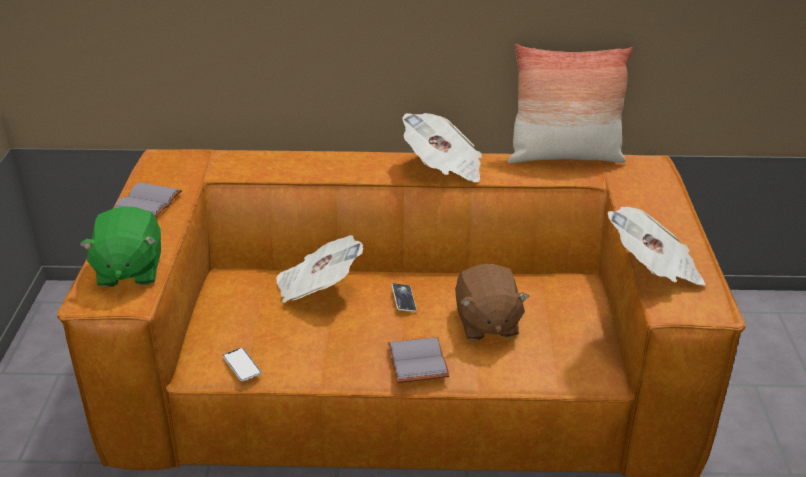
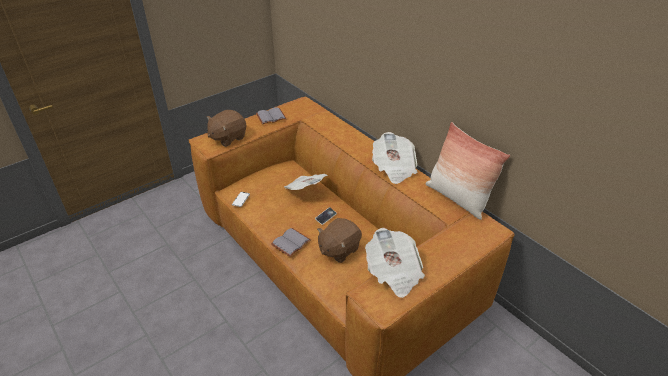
camera: 50 degrees right, 5 degrees up
green plush toy [80,206,161,287] -> brown plush toy [207,110,246,147]

